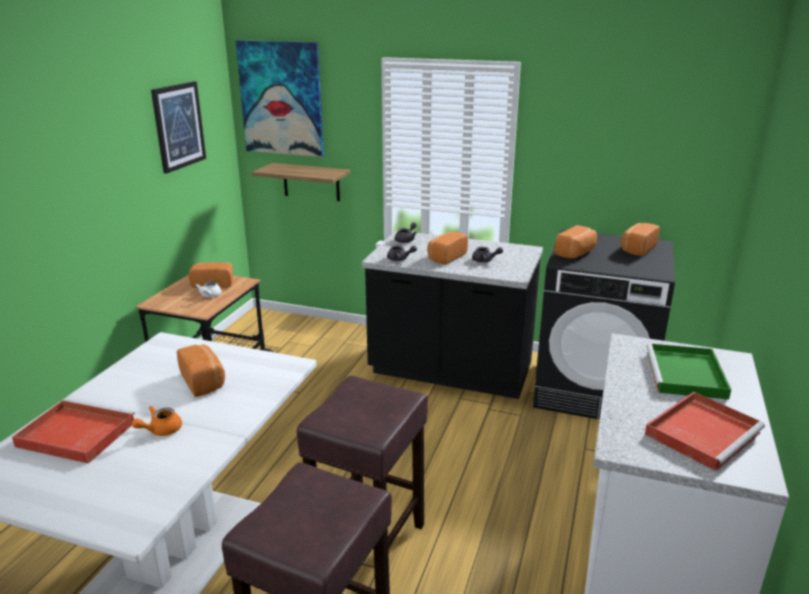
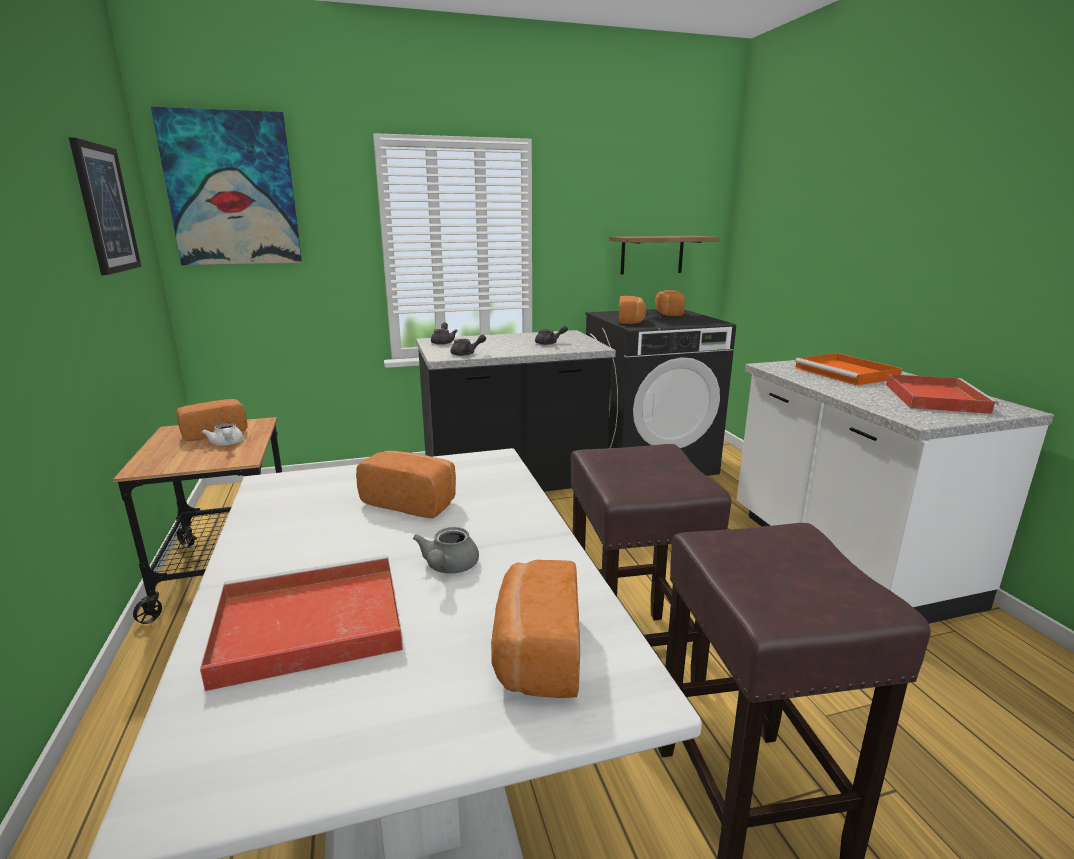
camera: 35 degrees left, 5 degrees down
orange teapot [132,406,182,436] -> grey teapot [413,527,479,573]
shelf [252,163,350,201] -> shelf moved to [609,236,720,275]
bread [428,232,468,264] -> bread moved to [491,560,580,698]
green tray [646,343,732,400] -> orange tray [795,353,902,386]

